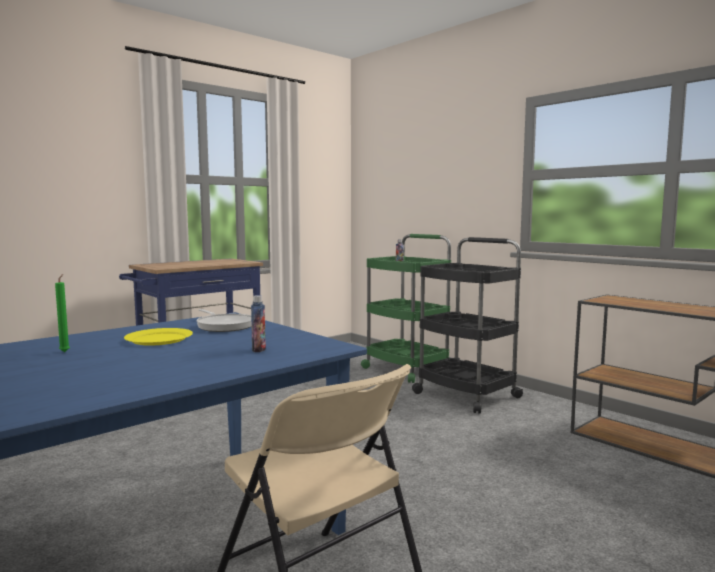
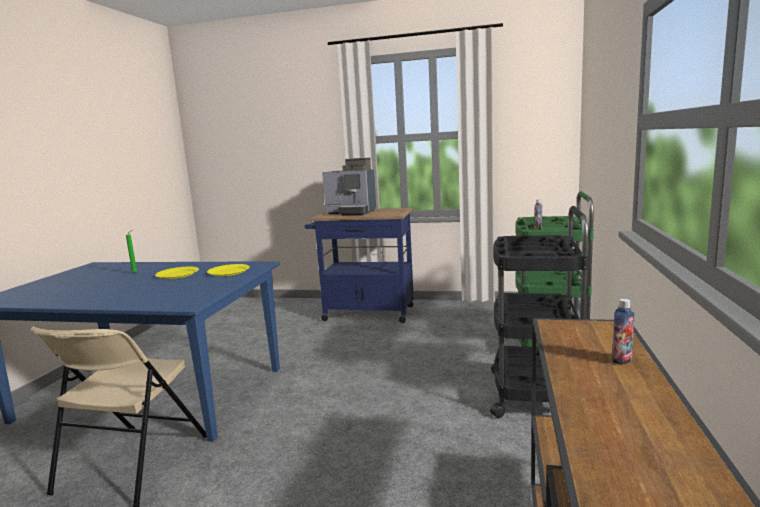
camera: 55 degrees right, 5 degrees up
frying pan [196,309,251,332] -> yellow plate [207,264,250,276]
bottle [251,295,266,352] -> bottle moved to [612,299,634,364]
none -> coffee machine [322,158,376,216]

